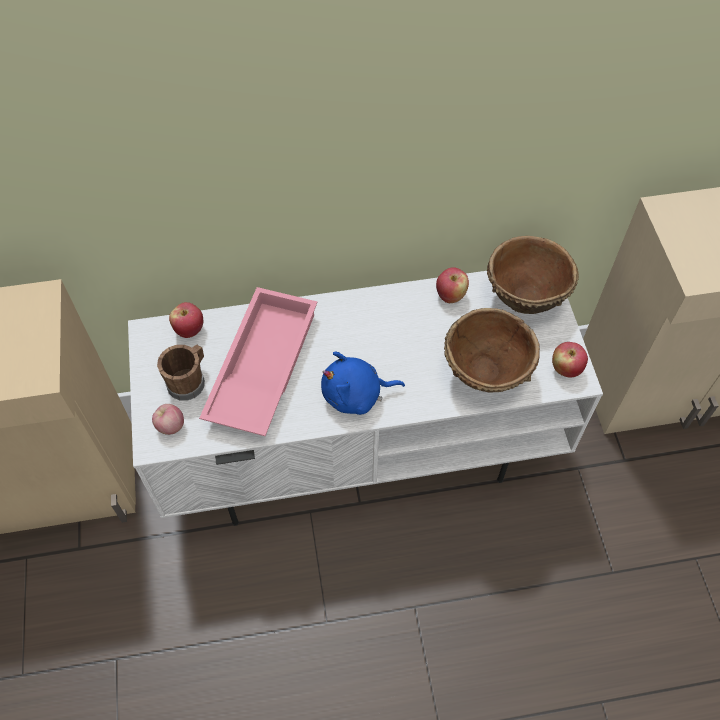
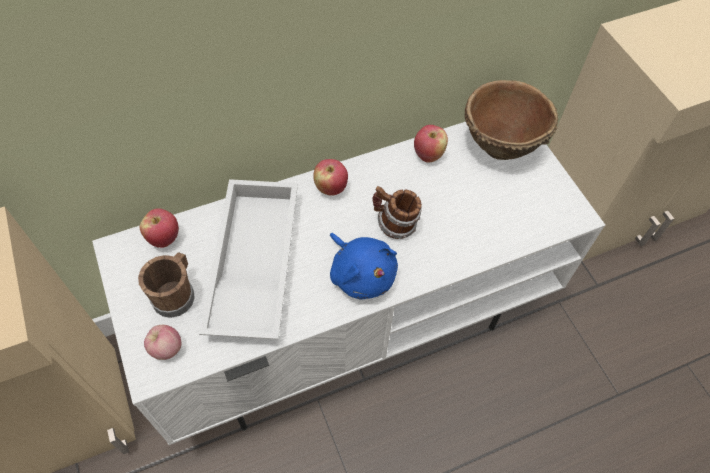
camera: 15 degrees left, 0 degrees up
pink tray [199,287,317,436] -> white tray [199,179,298,340]
blue plush toy [321,352,405,415] -> blue plush toy turned 105 degrees counterclockwise [330,233,398,300]
brown bowl [444,308,540,393] -> none
apple [552,342,588,377] -> apple moved to [313,159,348,196]
none -> mug [372,186,422,239]

